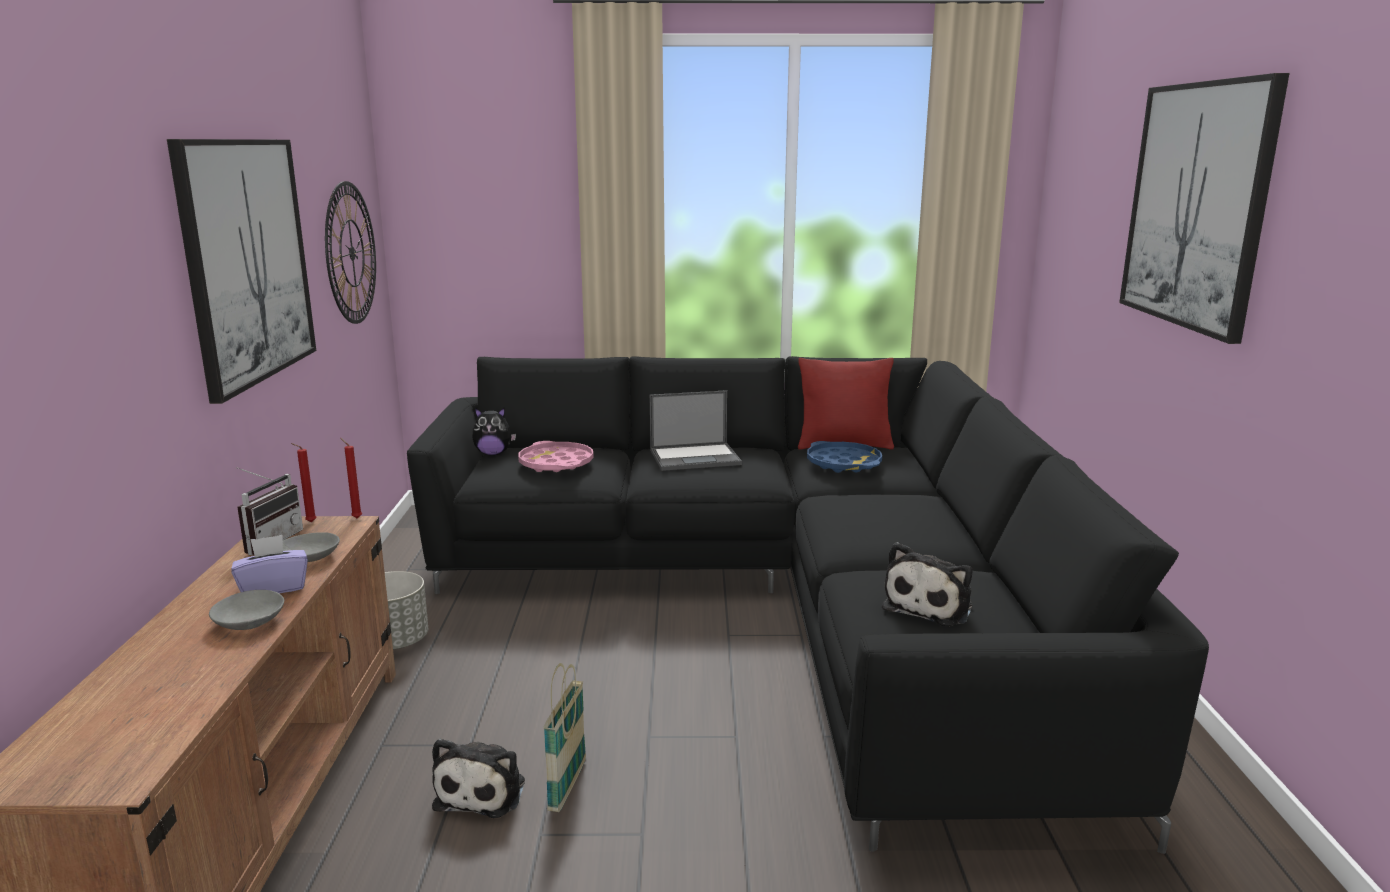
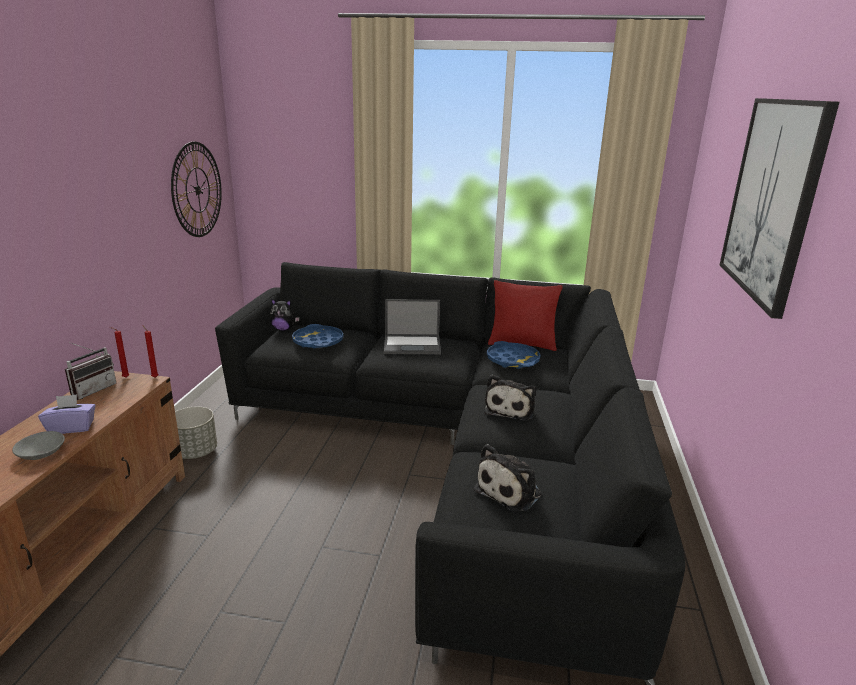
camera: 10 degrees right, 5 degrees up
picture [167,139,316,404] -> none
grey bowl [283,532,340,562] -> none
plush toy [432,739,525,818] -> plush toy moved to [484,374,536,421]
pink tray [518,441,594,472] -> blue tray [292,324,343,348]
basket [543,663,586,812] -> none

